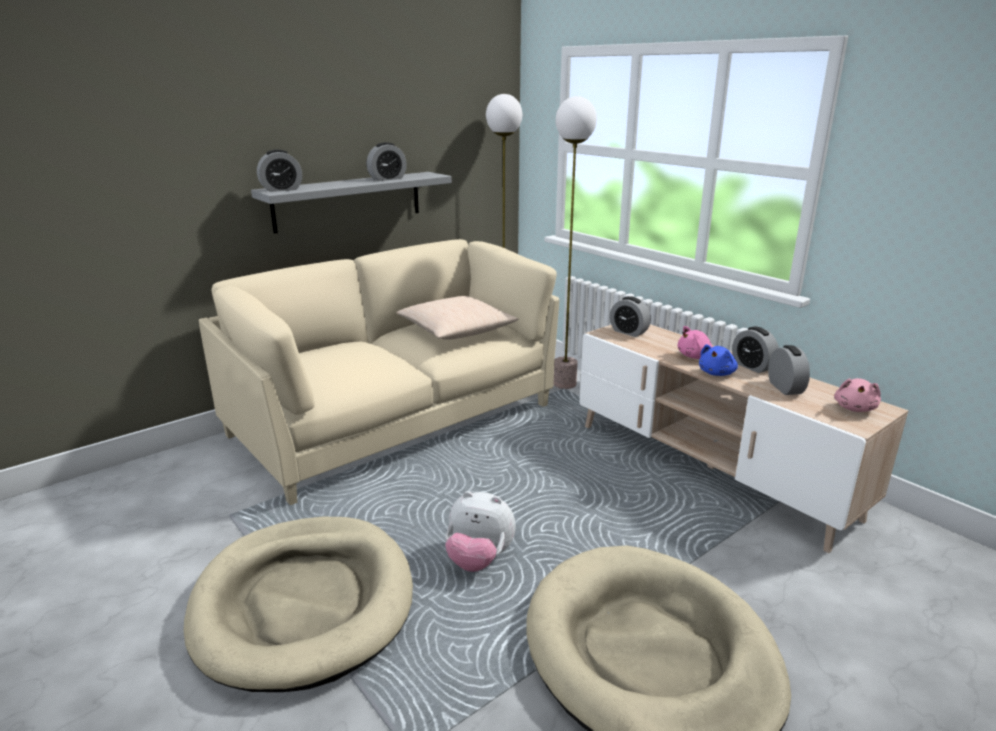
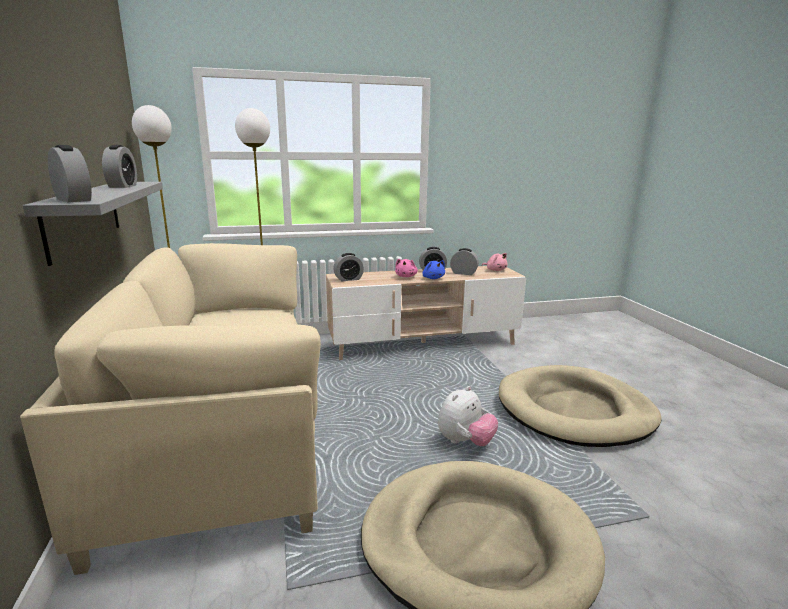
camera: 65 degrees left, 5 degrees down
alarm clock [257,149,302,192] -> alarm clock turned 45 degrees counterclockwise [48,145,92,202]
beige pillow [396,296,518,340] -> none

